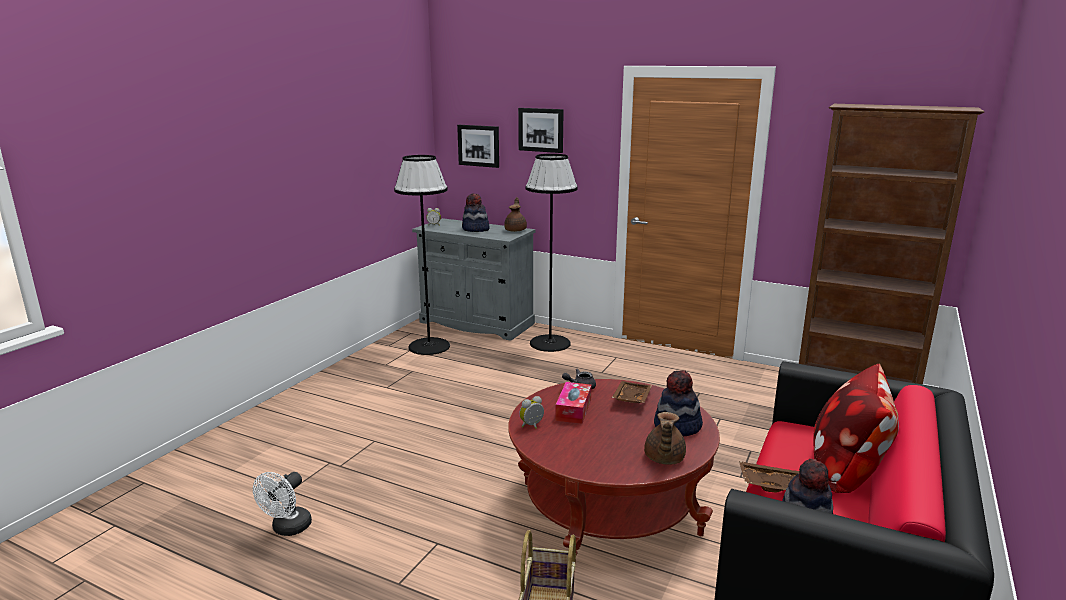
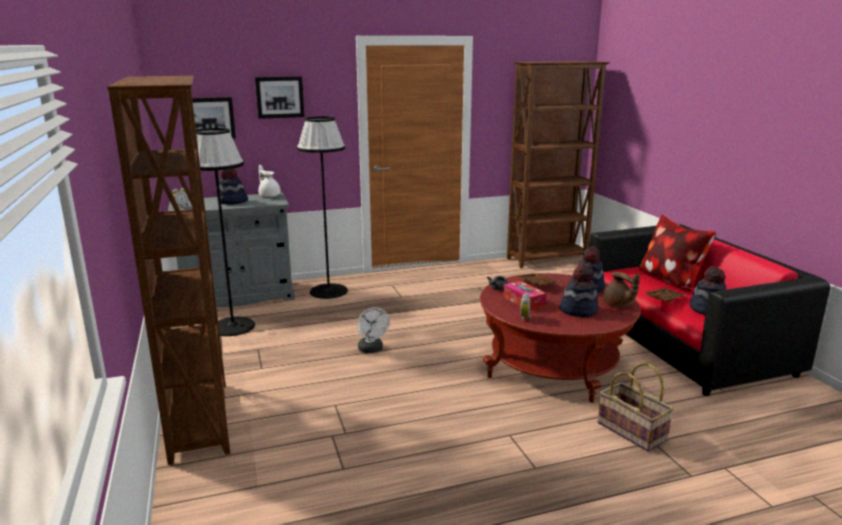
camera: 45 degrees left, 0 degrees up
white fan [253,472,312,536] -> white fan moved to [357,307,390,353]
brown teapot [504,197,527,232] -> white teapot [258,165,281,197]
none -> brown bookcase [107,76,230,465]
none -> hat [559,265,598,317]

